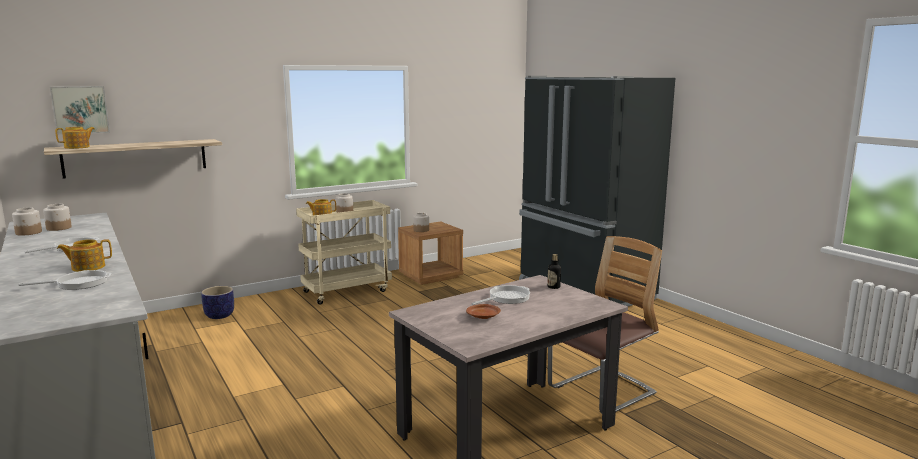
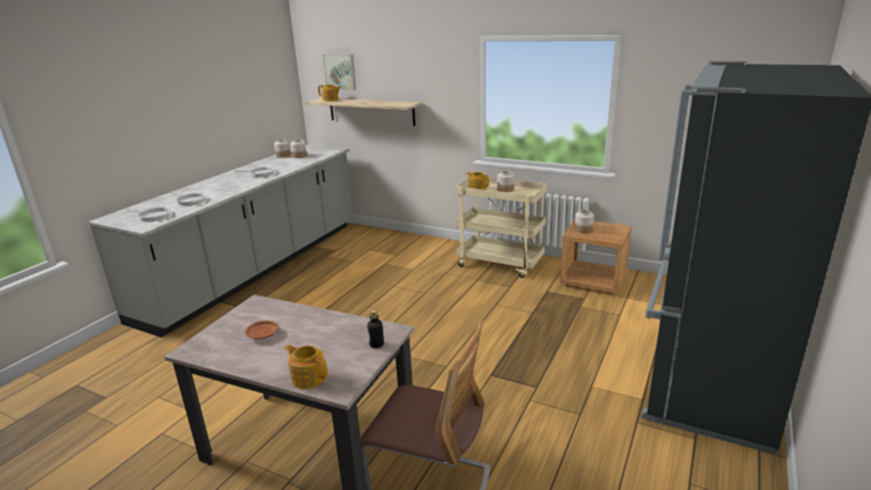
camera: 60 degrees right, 10 degrees up
teapot [57,239,112,272] -> teapot moved to [285,344,328,389]
planter [201,286,234,319] -> none
frying pan [471,285,530,305] -> frying pan moved to [126,207,171,221]

